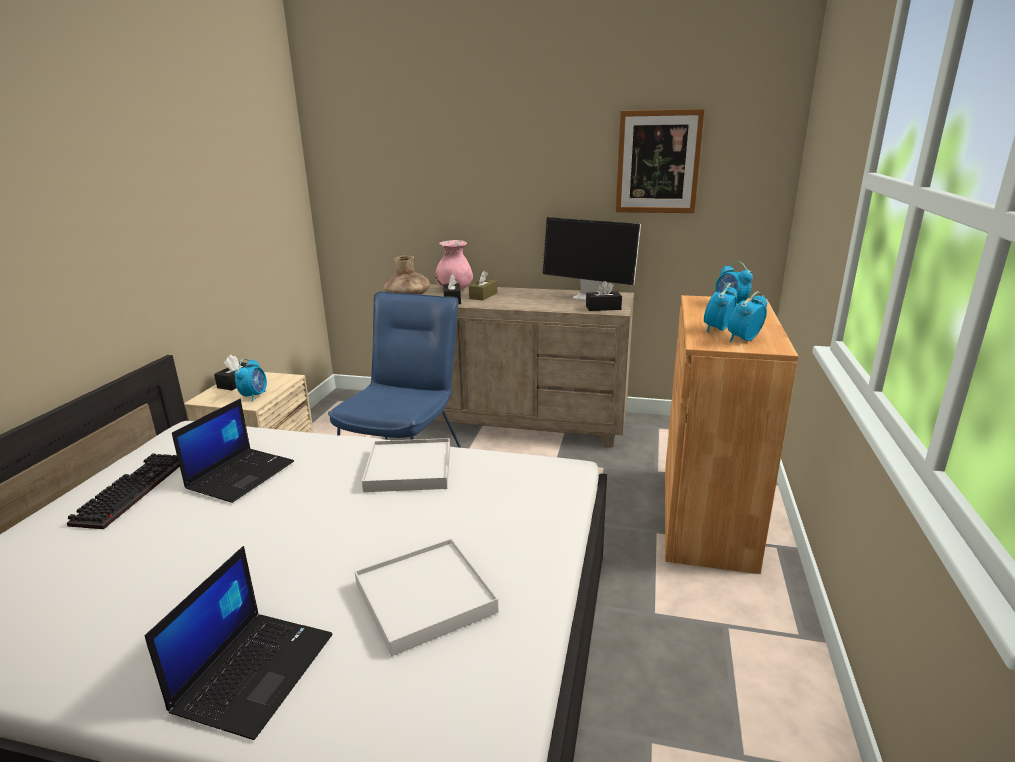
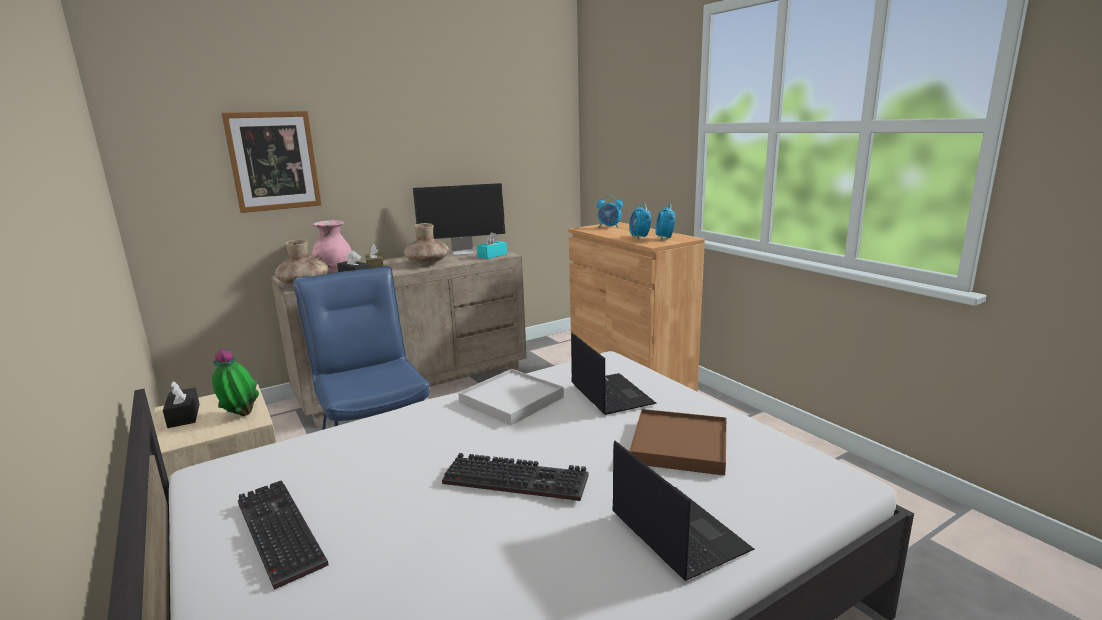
camera: 45 degrees left, 5 degrees down
laptop [172,398,294,503] -> laptop moved to [571,333,657,415]
alarm clock [234,358,267,402] -> potted plant [212,348,259,416]
white tray [355,538,499,657] -> brown tray [629,409,726,476]
black tissue box [586,281,622,311] -> turquoise tissue box [477,232,507,259]
picture [616,109,705,213] -> picture moved to [222,111,322,213]
none -> brown vase [404,223,449,265]
none -> keyboard [442,453,589,501]

